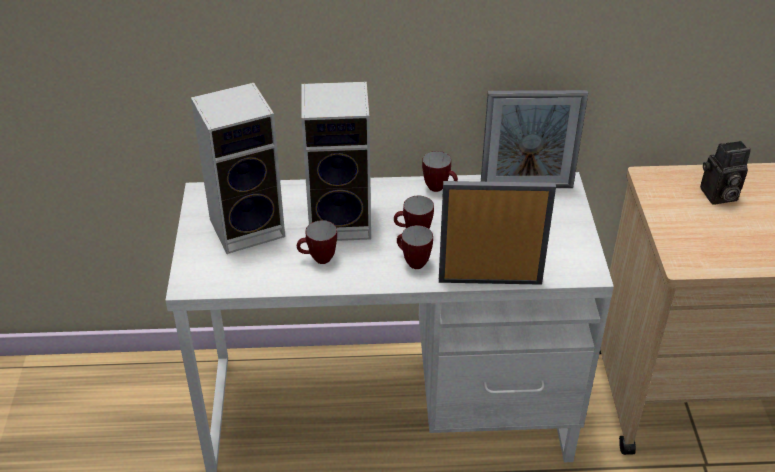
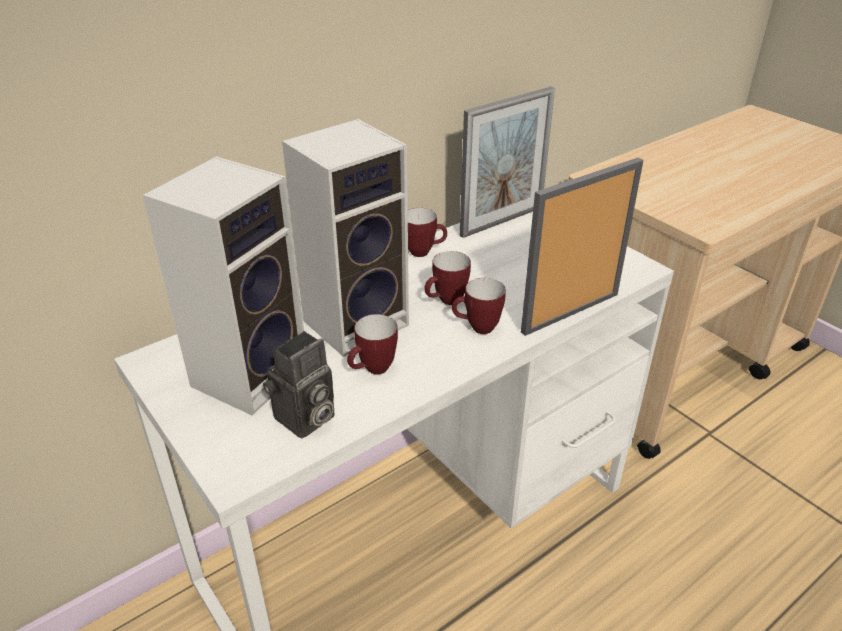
camera: 35 degrees left, 5 degrees down
camera [700,141,751,204] -> camera moved to [263,331,335,439]

